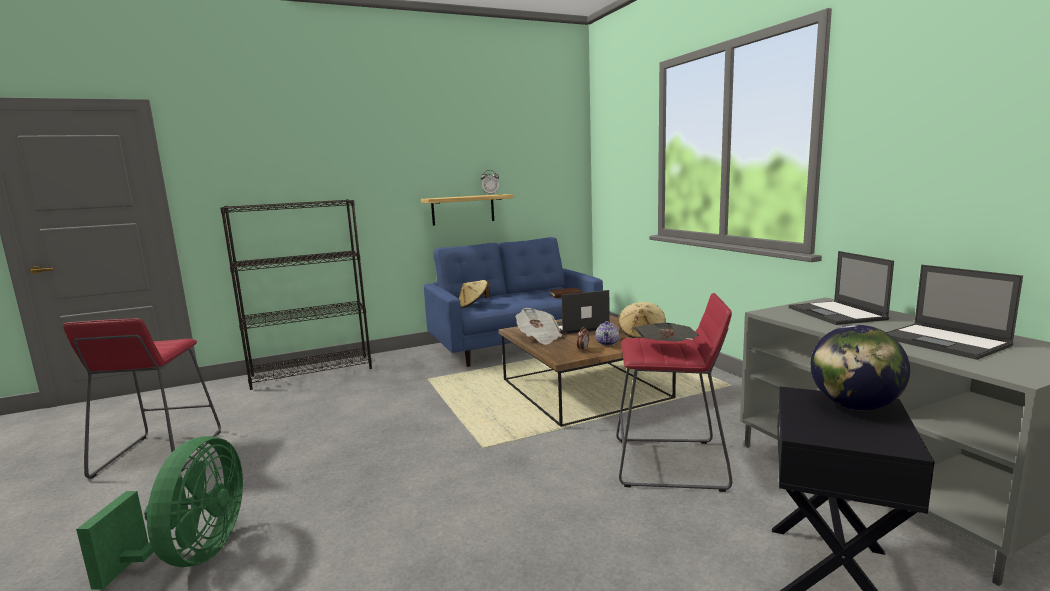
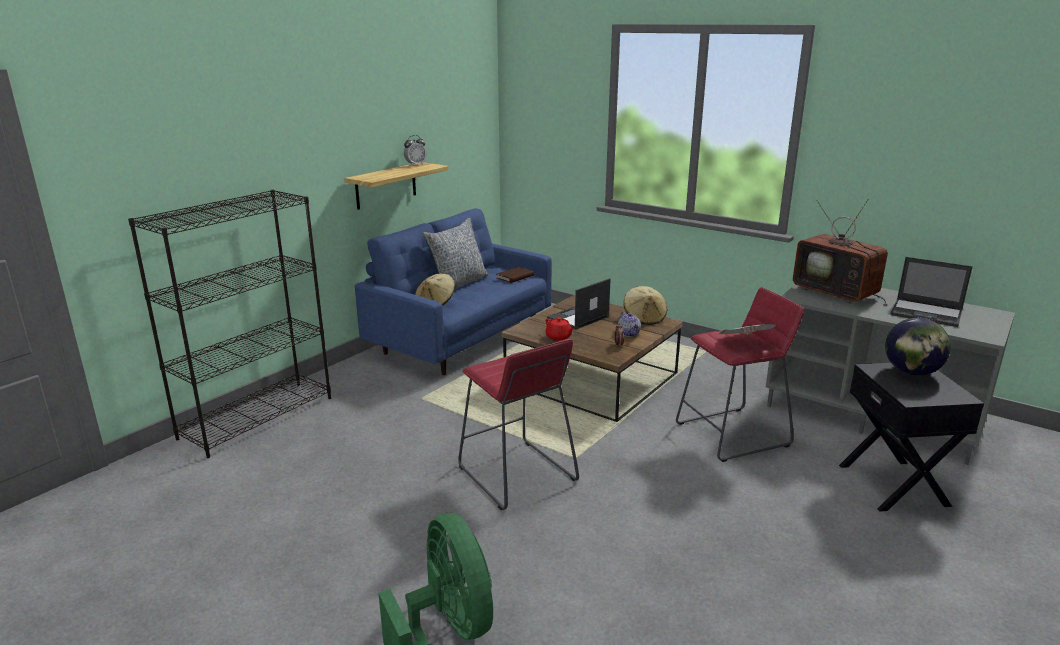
camera: 30 degrees left, 10 degrees up
red stool [63,318,221,478] -> red stool moved to [458,339,579,510]
newspaper [515,308,562,345] -> red teapot [546,317,574,341]
laptop [789,251,894,325] -> television [793,199,888,306]
none -> pillow [423,218,488,289]

